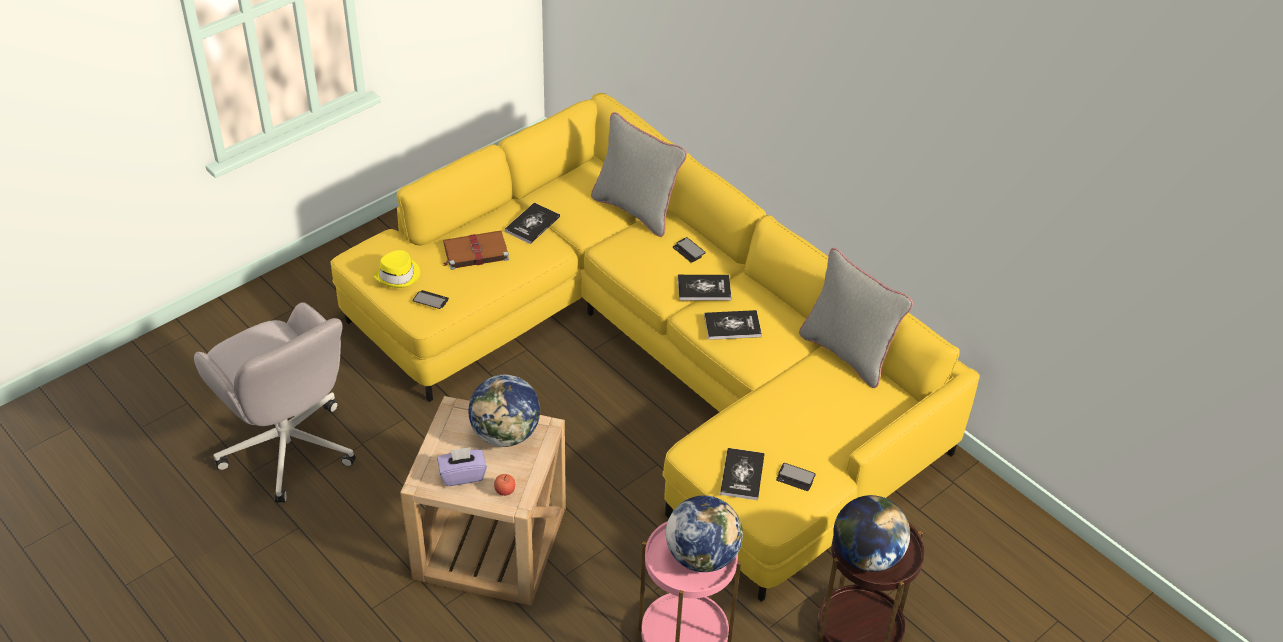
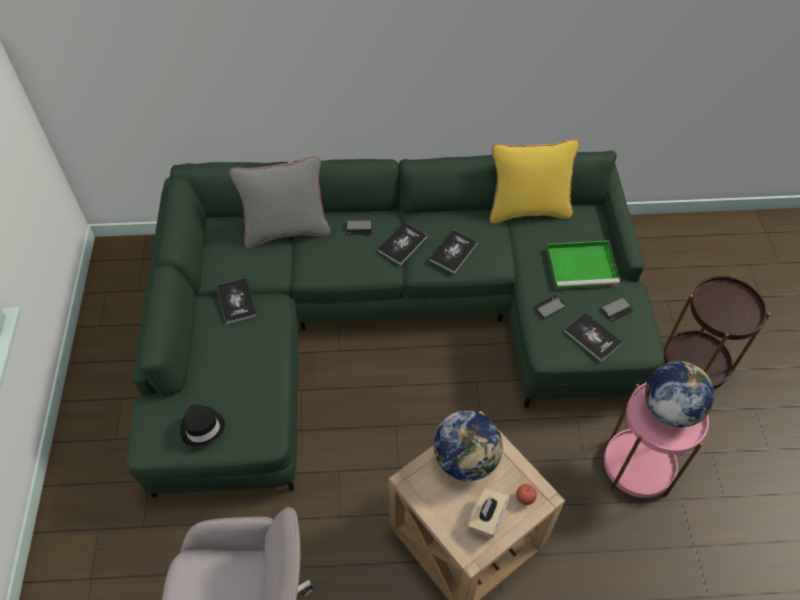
camera: 50 degrees left, 10 degrees up
yellow sofa [331,93,980,602] -> green sofa [127,151,664,498]
yellow hat [374,250,420,288] -> black hat [181,405,225,447]
phone [413,290,449,309] -> phone moved to [534,295,566,318]
purple tissue box [437,447,487,486] -> beige tissue box [468,488,510,538]
brown book [443,231,509,270] -> none
grey pillow [799,248,913,388] -> yellow pillow [490,139,580,223]
globe [833,495,910,572] -> none
none -> green tray [546,240,620,289]

